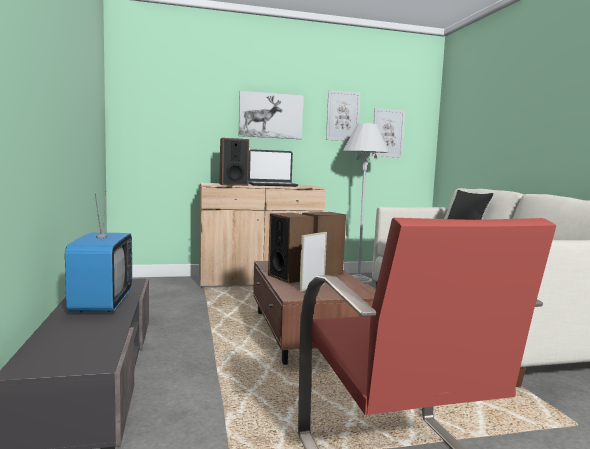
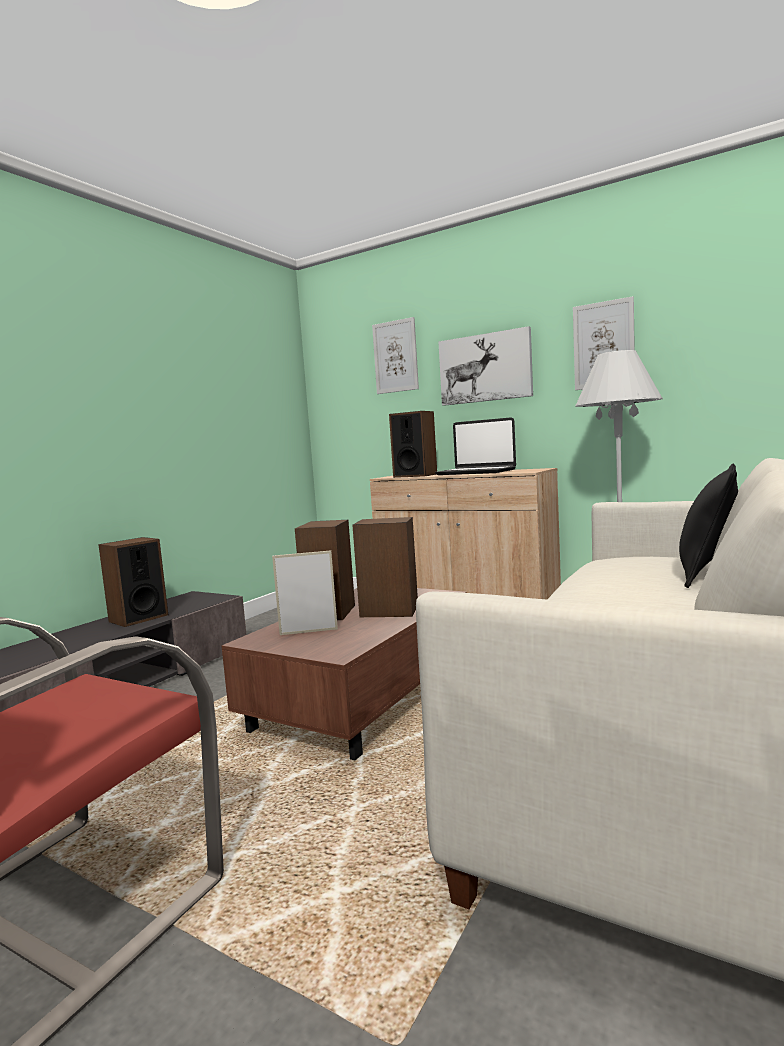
camera: 45 degrees right, 0 degrees up
television [65,191,132,312] -> speaker [98,537,168,627]
picture [372,108,405,158] -> picture moved to [372,317,419,394]

